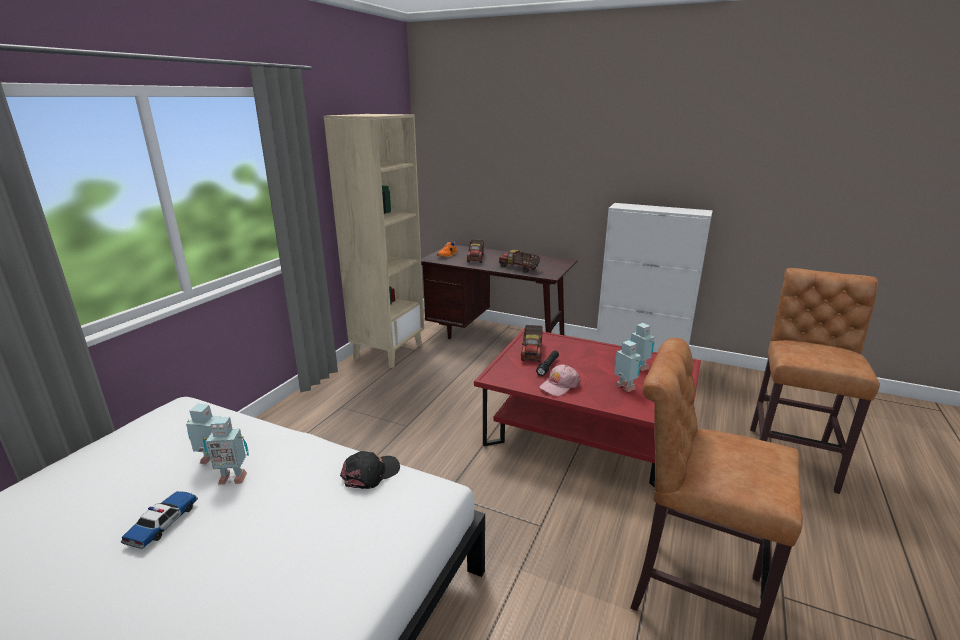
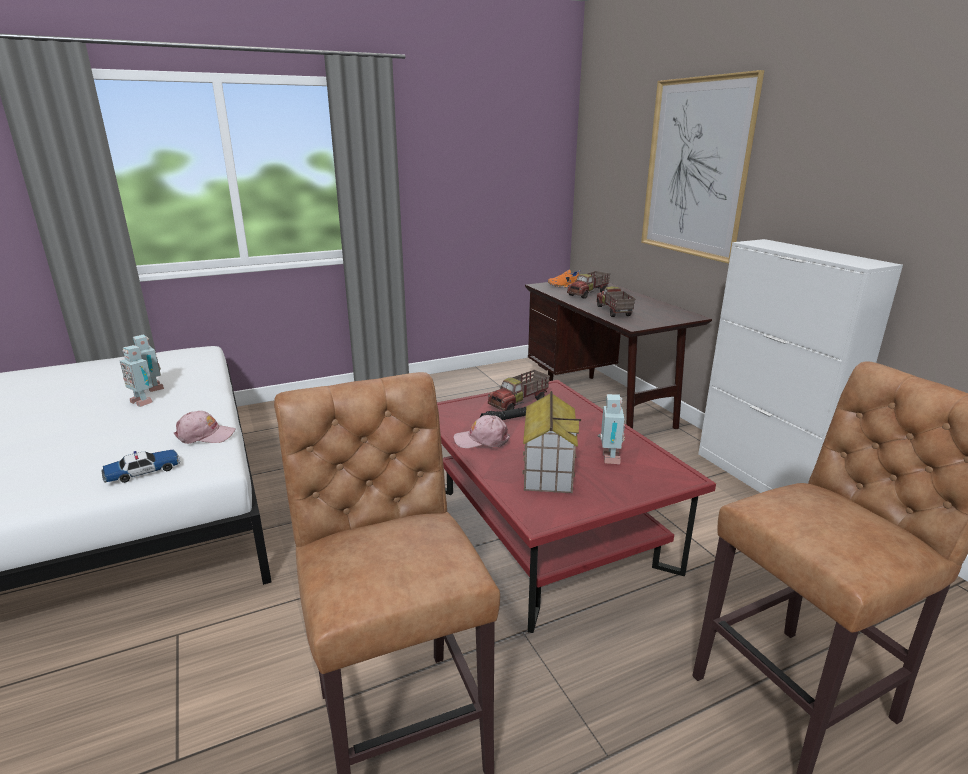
camera: 40 degrees right, 0 degrees up
toy car [121,491,198,549] -> toy car moved to [102,450,180,483]
beige bookcase [324,114,424,368] -> none
black cap [340,451,400,489] -> pink cap [174,411,236,444]
toy robot [614,340,641,392] -> toy house [522,391,581,493]
none -> picture [641,70,765,264]

